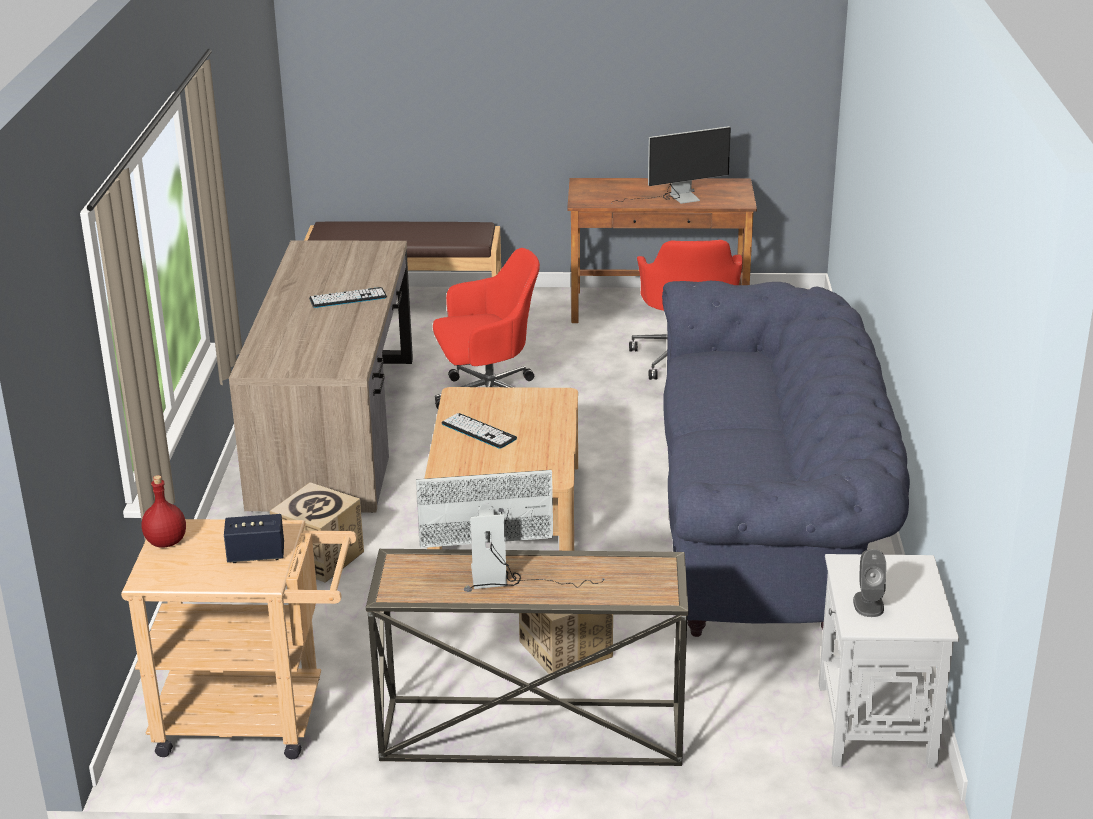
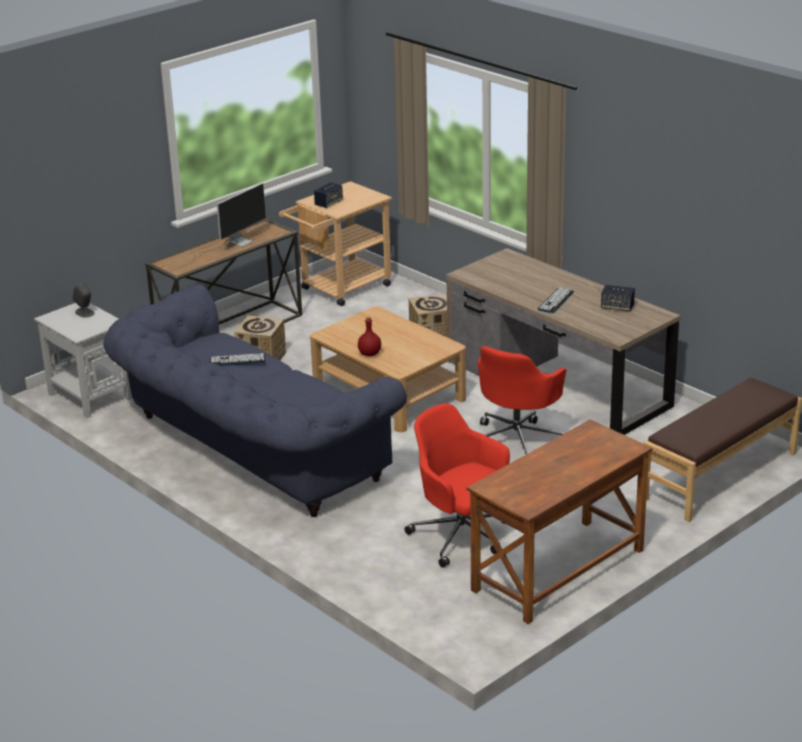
camera: 135 degrees right, 0 degrees up
red bottle [141,475,186,548] -> red bottle moved to [358,317,381,356]
keyboard [442,413,517,449] -> keyboard moved to [210,353,266,366]
monitor [611,126,731,204] -> none
none -> speaker [601,285,635,312]

